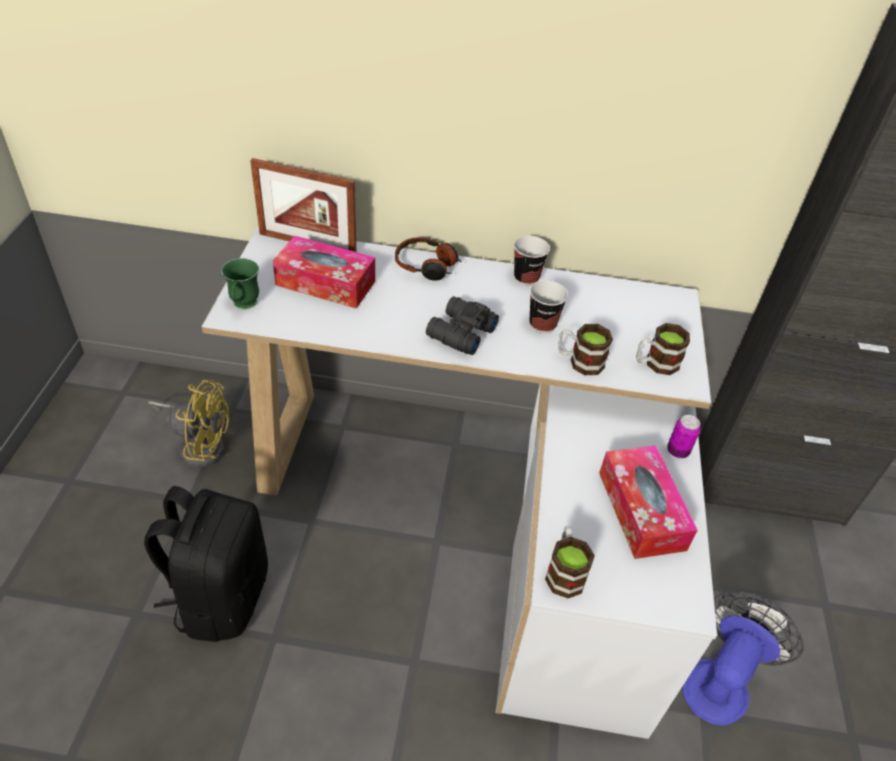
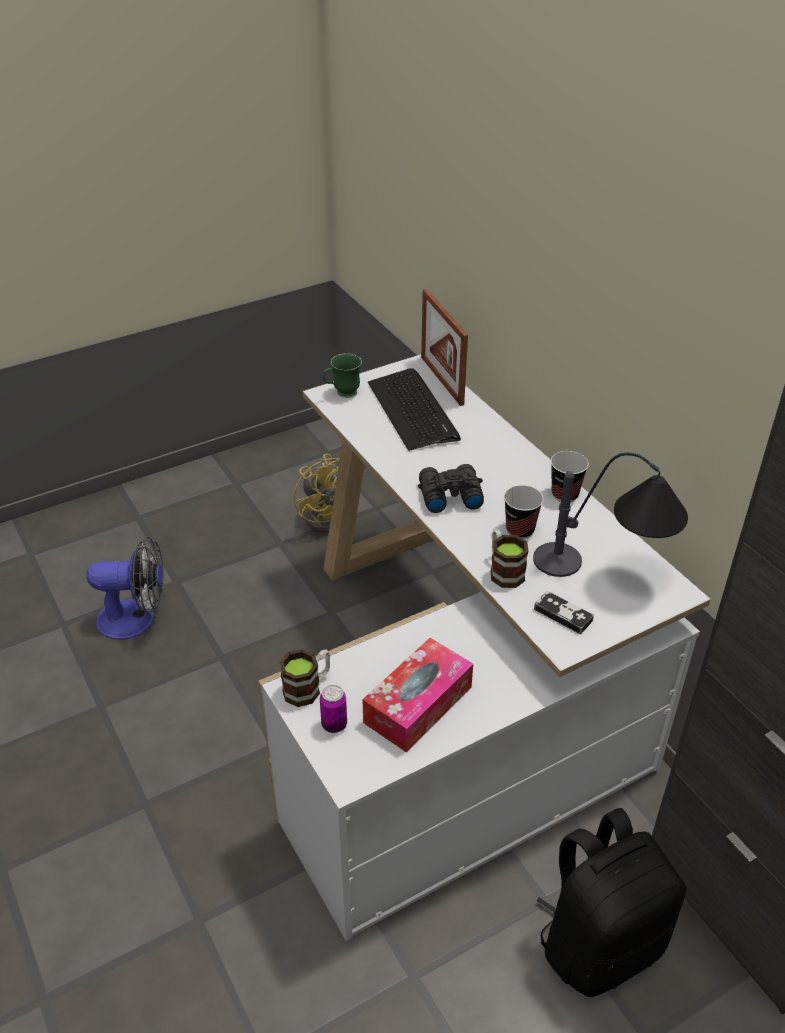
camera: 55 degrees right, 5 degrees down
black backpack [144,486,268,642] -> black backpack moved to [537,808,686,997]
tissue box [273,236,375,309] -> keyboard [368,368,461,451]
headphones [395,237,461,281] -> none
mug [636,323,690,375] -> game controller [534,591,594,634]
can [667,415,701,458] -> can moved to [320,685,347,733]
fan [682,591,803,726] -> fan moved to [87,536,163,640]
none -> table lamp [533,453,688,577]

